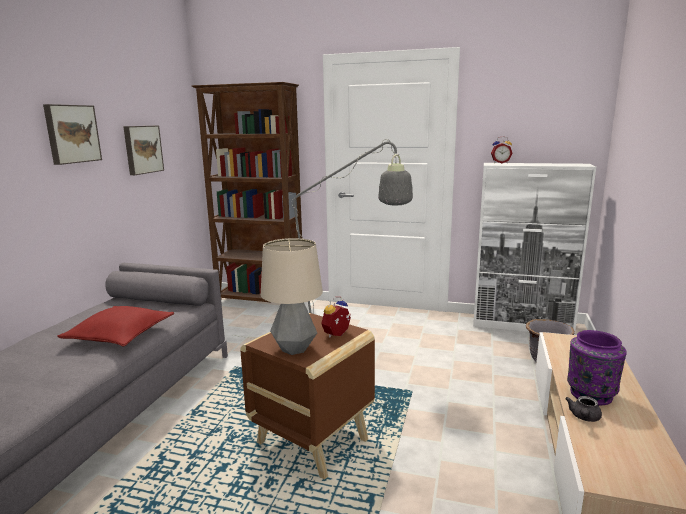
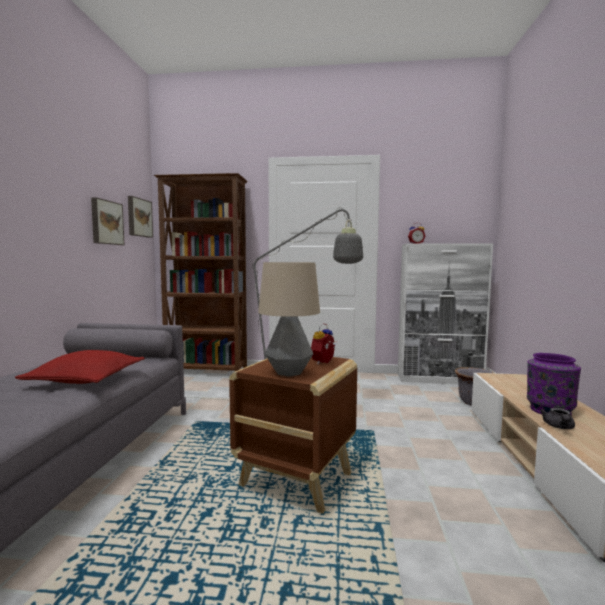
camera: 10 degrees left, 10 degrees down
picture [43,104,102,165] -> picture moved to [128,196,153,238]

